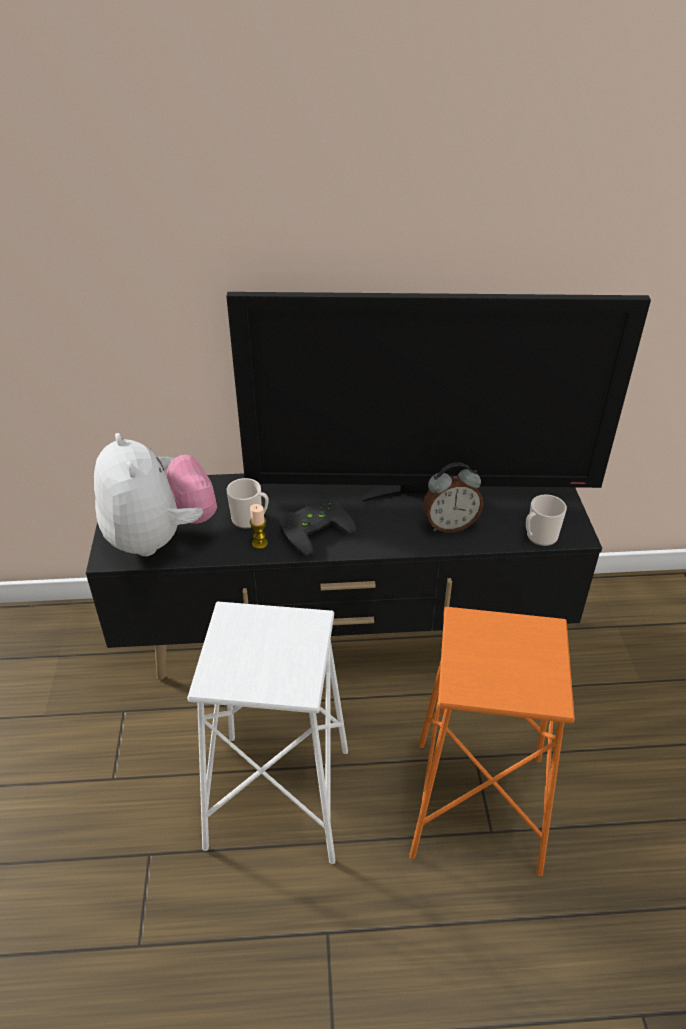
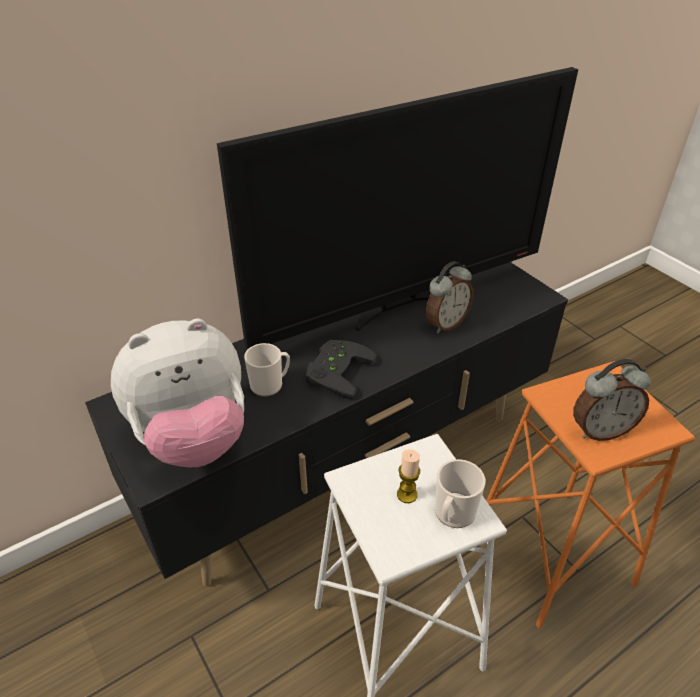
camera: 30 degrees left, 0 degrees up
plush toy [94,433,217,556] -> plush toy turned 120 degrees clockwise [111,318,244,468]
candle [250,504,268,549] -> candle moved to [397,449,420,503]
mug [526,495,567,546] -> mug moved to [435,459,485,528]
none -> alarm clock [573,359,651,441]

